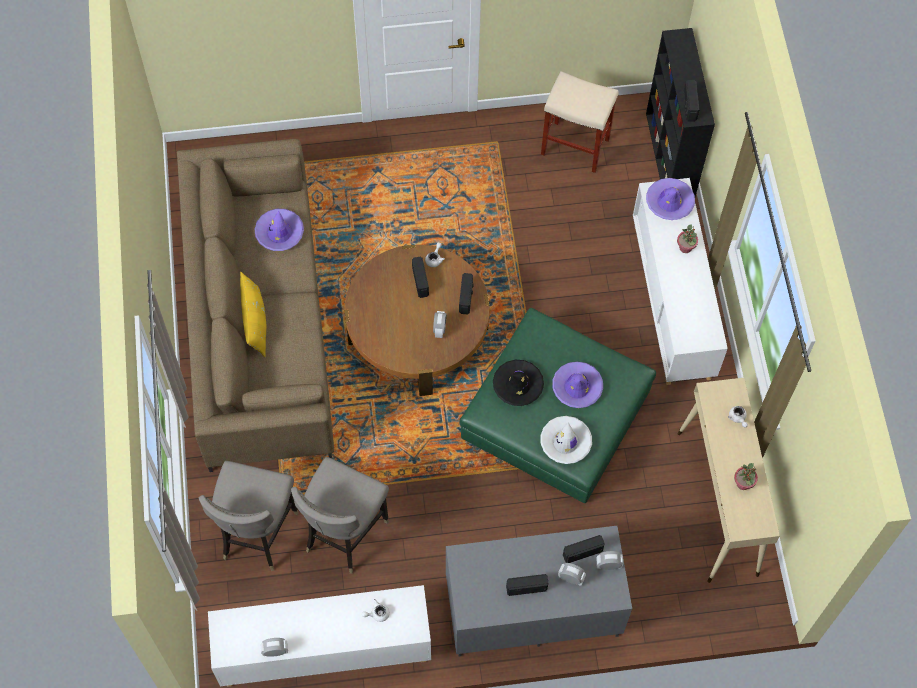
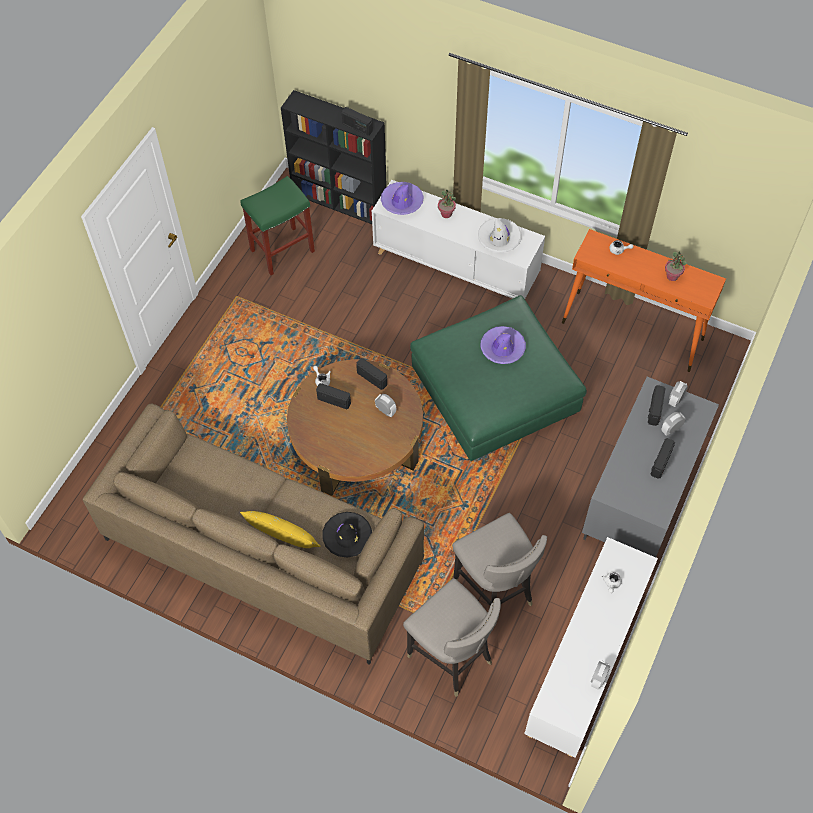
camera: 55 degrees left, 5 degrees down
purple hat [255,209,304,251] -> none
black hat [493,360,544,406] -> black hat moved to [322,512,372,558]
beige stool [541,71,619,173] -> green stool [241,176,315,275]
white hat [541,416,592,464] -> white hat moved to [478,218,522,253]
beige console table [678,378,780,583] -> orange console table [562,229,726,372]

